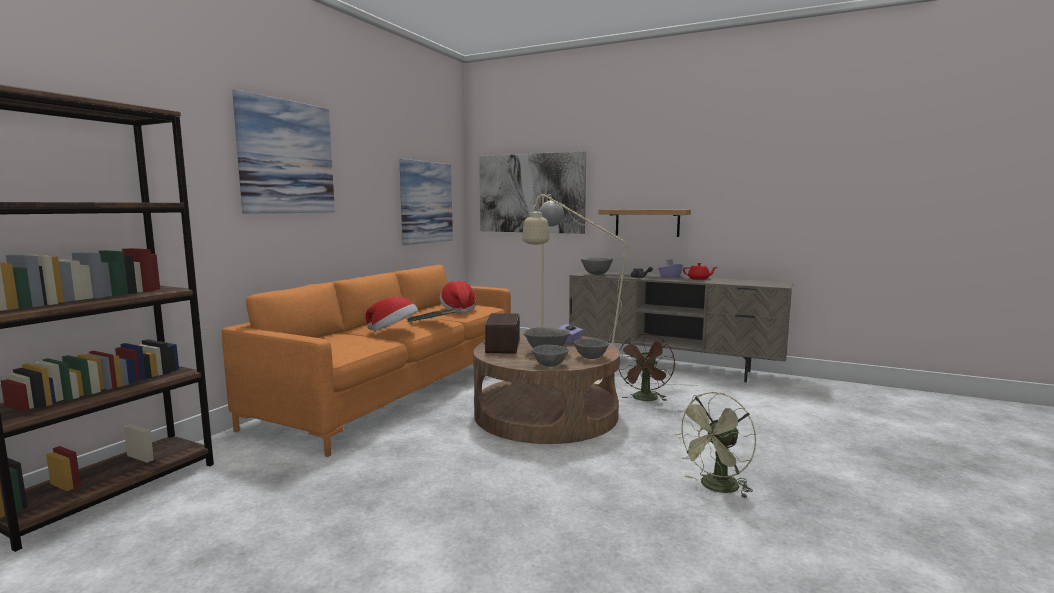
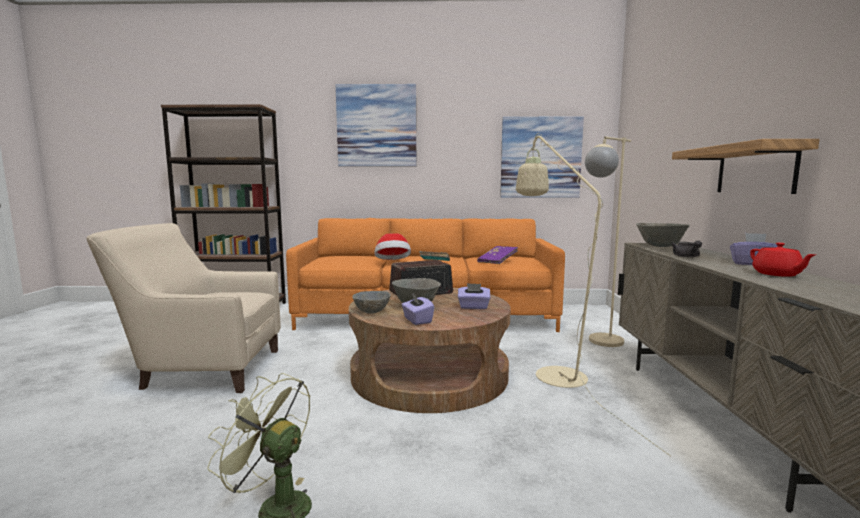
camera: 65 degrees right, 0 degrees up
hat [440,281,476,313] -> purple book [477,246,518,264]
picture [479,151,586,234] -> none
grey bowl [574,338,609,359] -> purple tissue box [401,293,434,325]
brown fan [619,333,675,401] -> none
none -> beige armchair [87,223,281,393]

